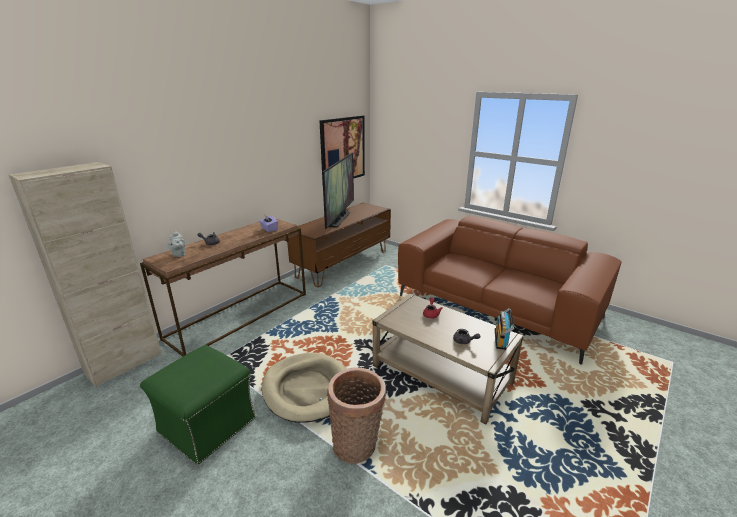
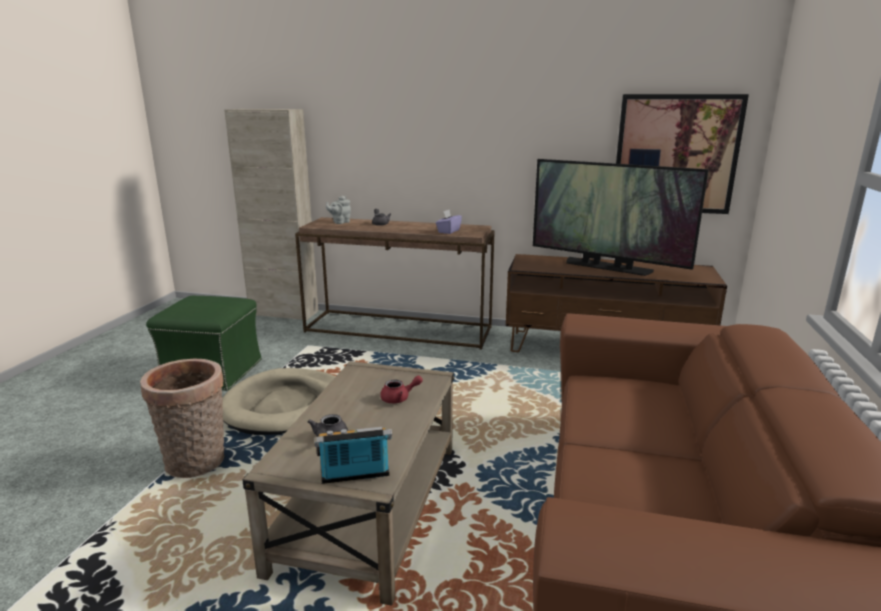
camera: 65 degrees right, 5 degrees down
television [322,153,354,229] -> television turned 45 degrees clockwise [533,159,709,276]

